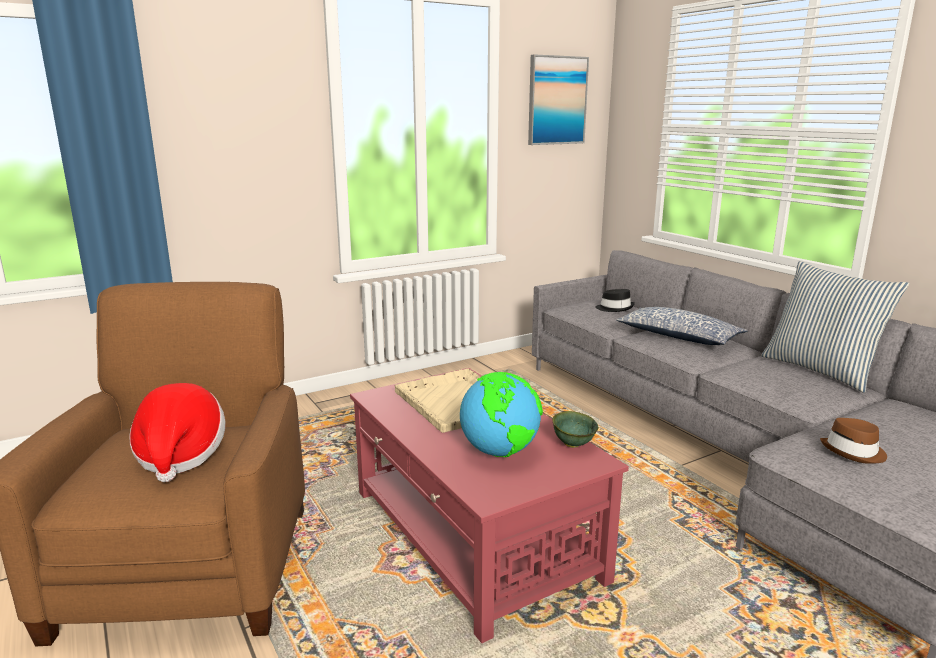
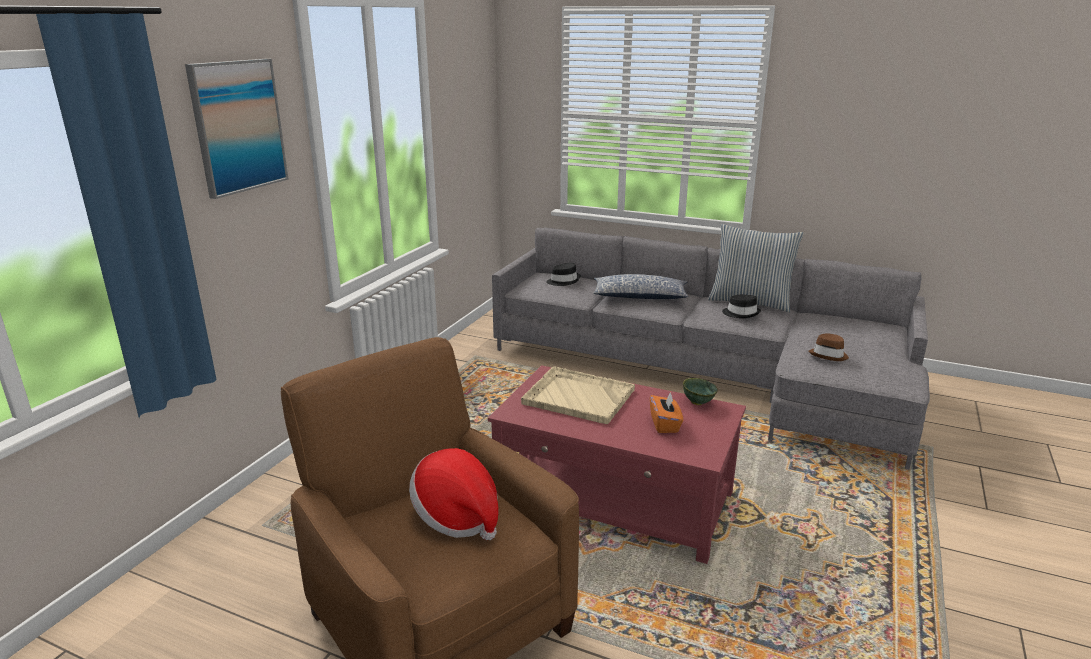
camera: 35 degrees left, 5 degrees up
globe [460,372,543,457] -> orange tissue box [650,392,683,433]
picture [528,54,589,145] -> picture moved to [185,59,288,199]
none -> black hat [722,295,761,318]

